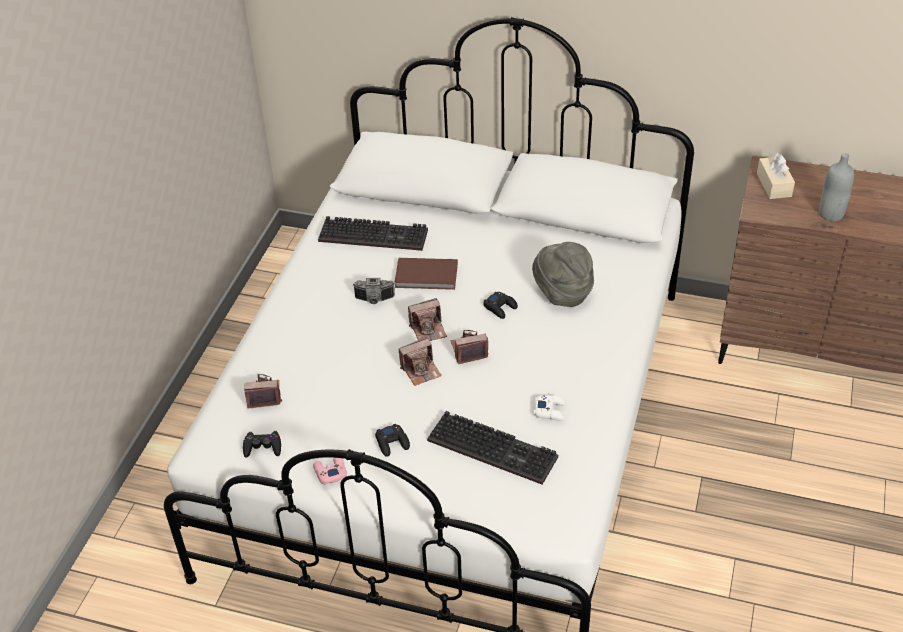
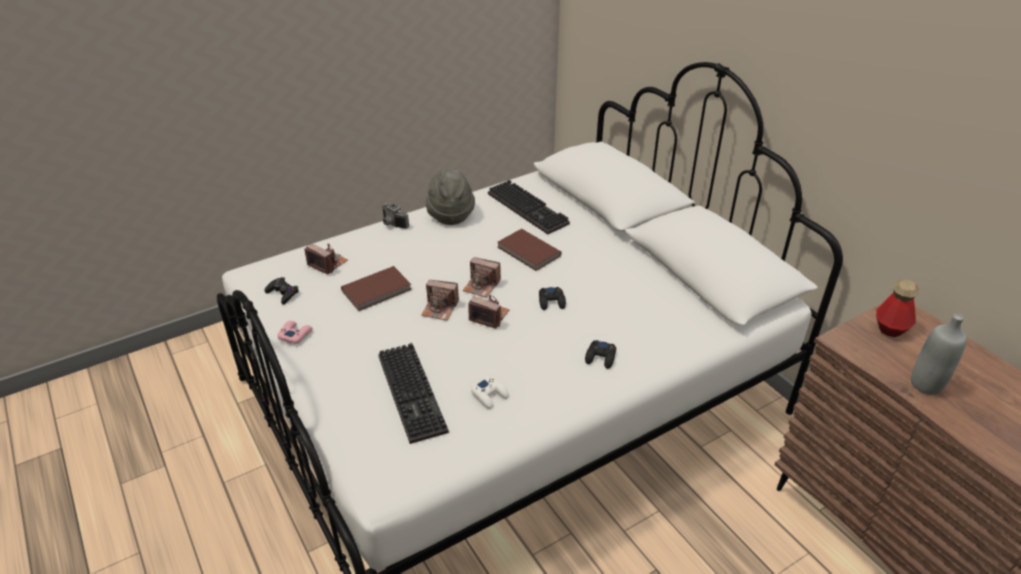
camera: 40 degrees right, 5 degrees down
camera [353,278,395,304] -> camera moved to [382,202,409,229]
black game controller [375,424,410,457] -> black game controller moved to [585,340,616,369]
grey hat [532,242,594,307] -> grey hat moved to [426,168,475,225]
beige tissue box [757,153,795,199] -> bottle [876,280,919,337]
none -> brown book [341,266,412,311]

